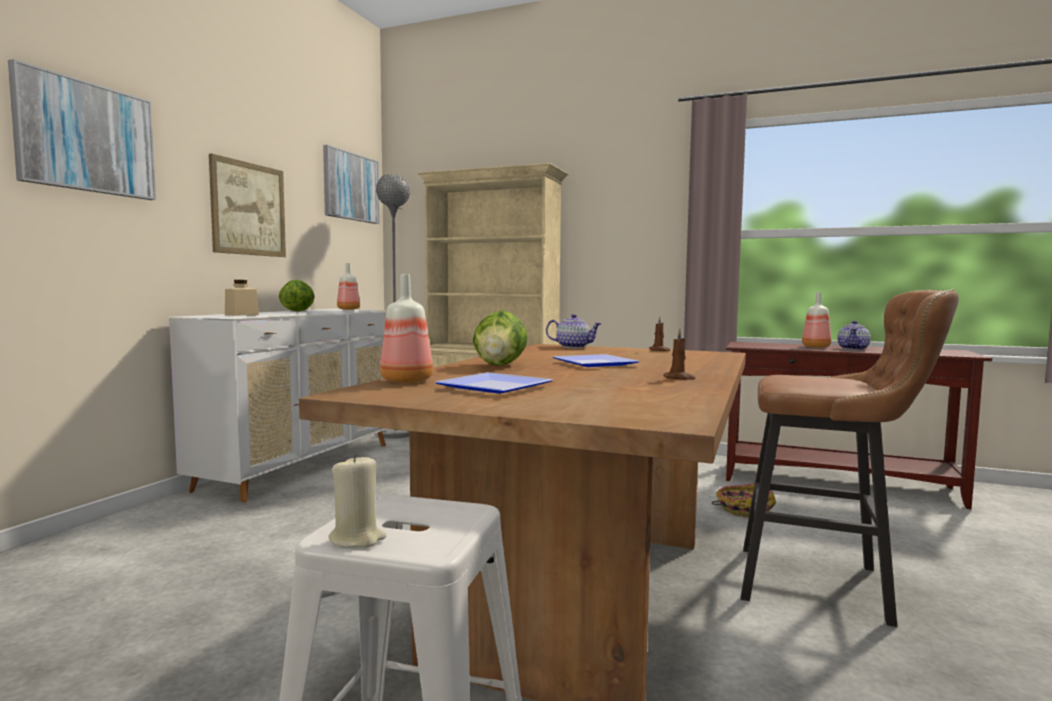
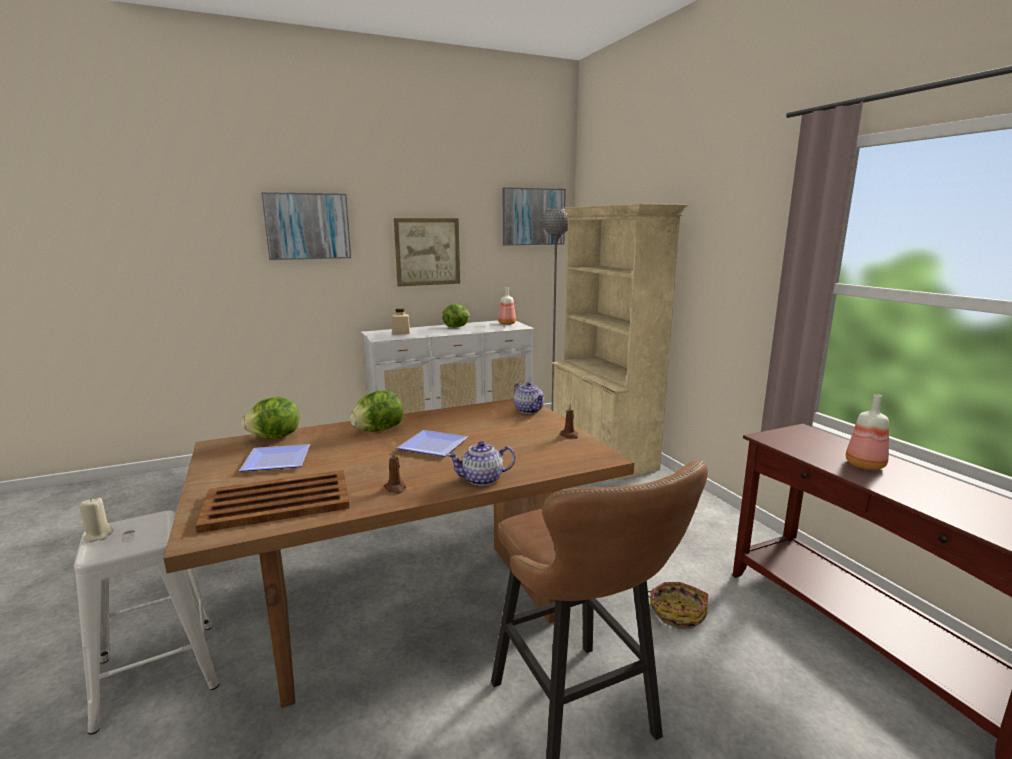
camera: 45 degrees right, 10 degrees up
bottle [380,274,433,383] -> lettuce [241,397,299,439]
teapot [837,321,871,350] -> teapot moved to [447,441,516,486]
none -> brown tray [196,470,349,533]

